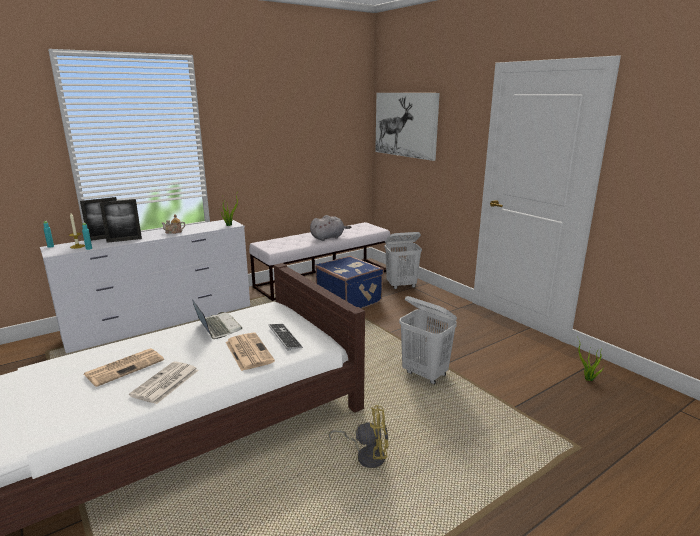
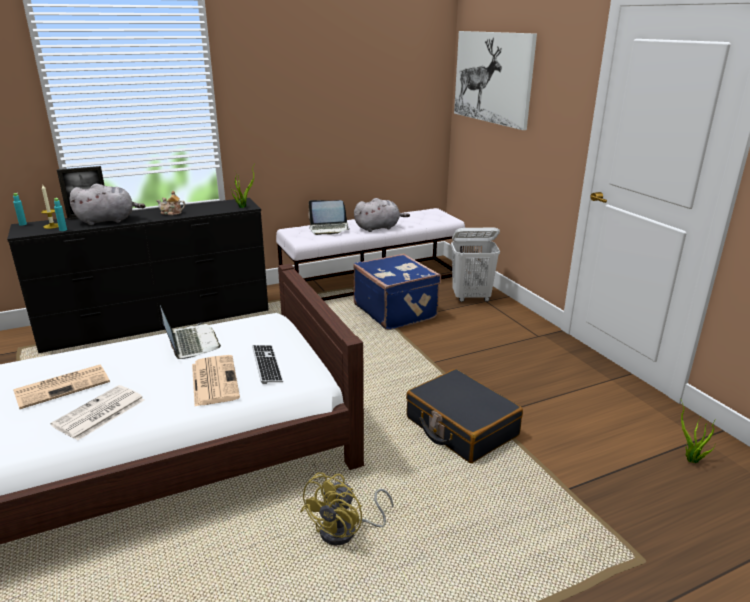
camera: 10 degrees right, 5 degrees up
white dresser [40,220,250,353] -> black dresser [7,198,268,353]
picture frame [99,199,142,243] -> grey plush toy [69,184,145,225]
yellow fan [328,405,389,468] -> yellow fan turned 105 degrees clockwise [300,472,393,545]
white laundry basket [399,296,457,384] -> black suitcase [406,369,523,463]
none -> laptop [308,200,349,235]

